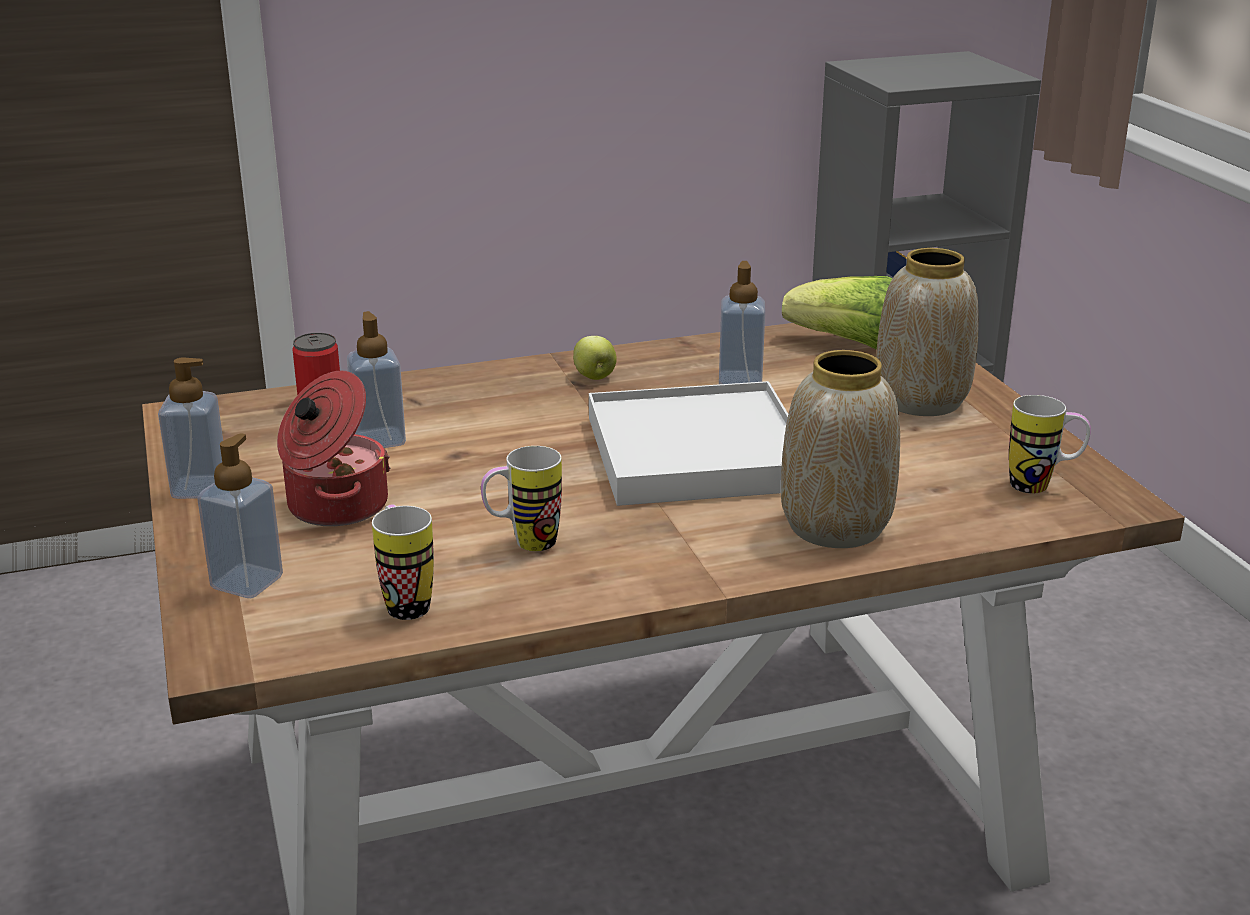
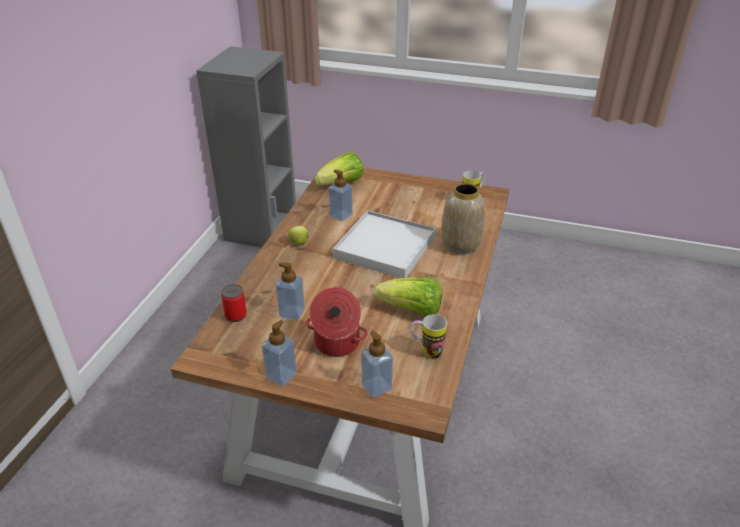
camera: 55 degrees left, 10 degrees up
mug [481,446,562,551] -> lettuce [375,278,442,316]
vase [876,248,979,416] -> none

